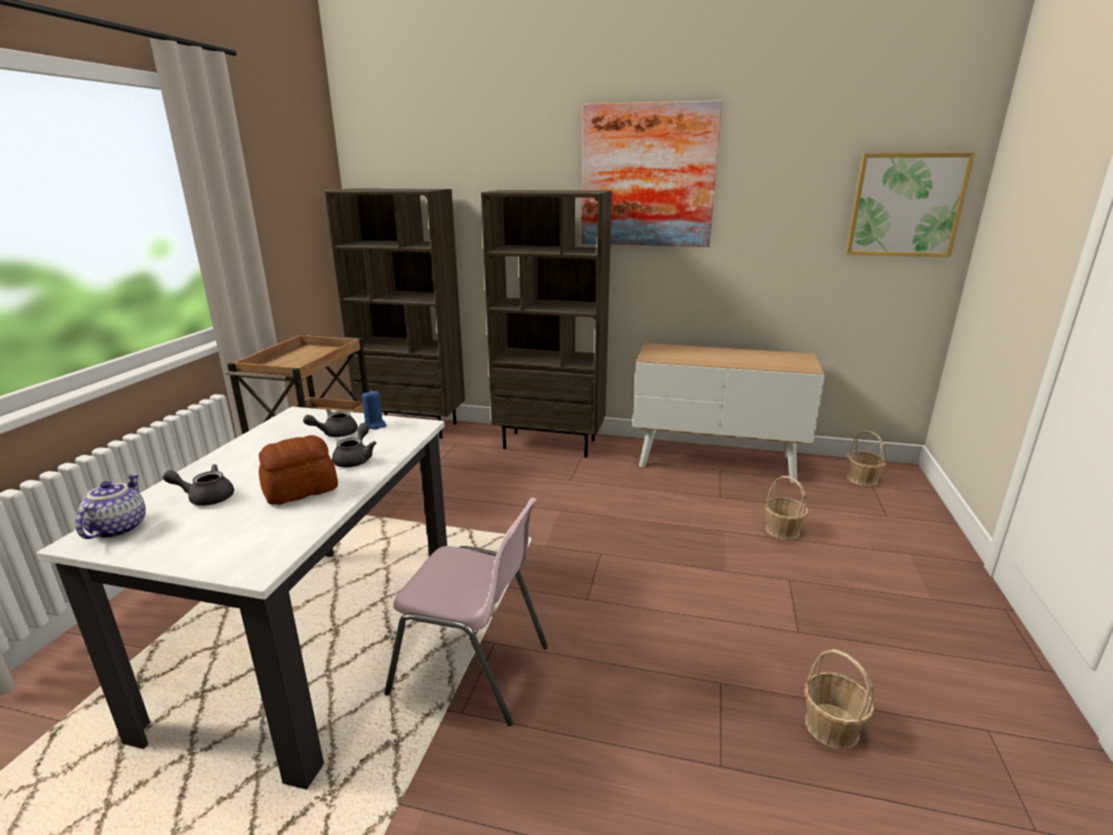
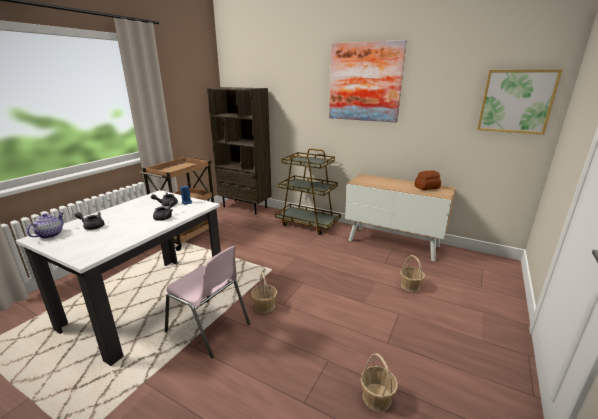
camera: 15 degrees right, 0 degrees up
bread [259,435,338,505] -> bread moved to [415,170,441,190]
brown bookcase [481,190,612,458] -> brown cart [275,149,341,235]
basket [847,430,886,486] -> basket moved to [251,272,277,313]

